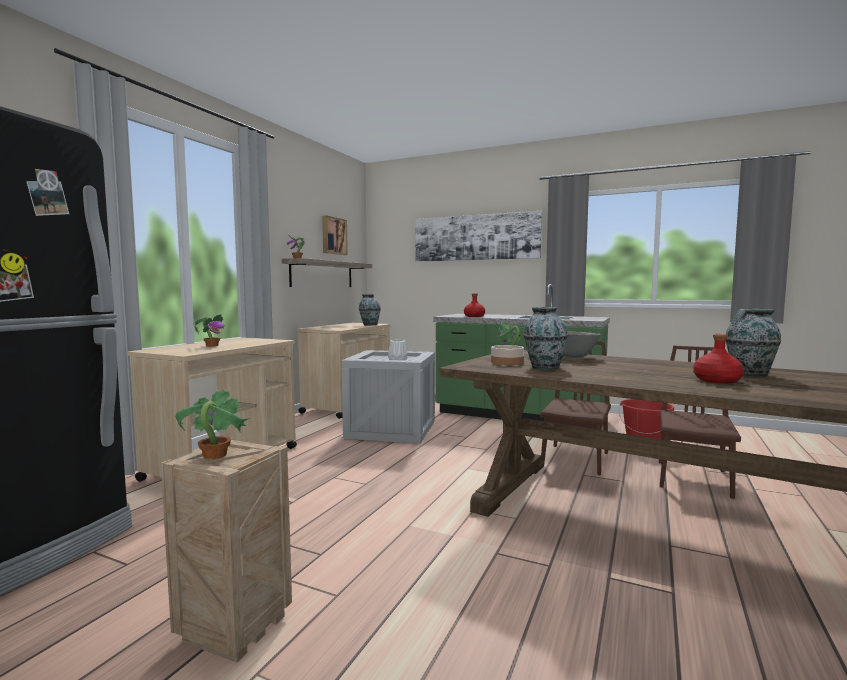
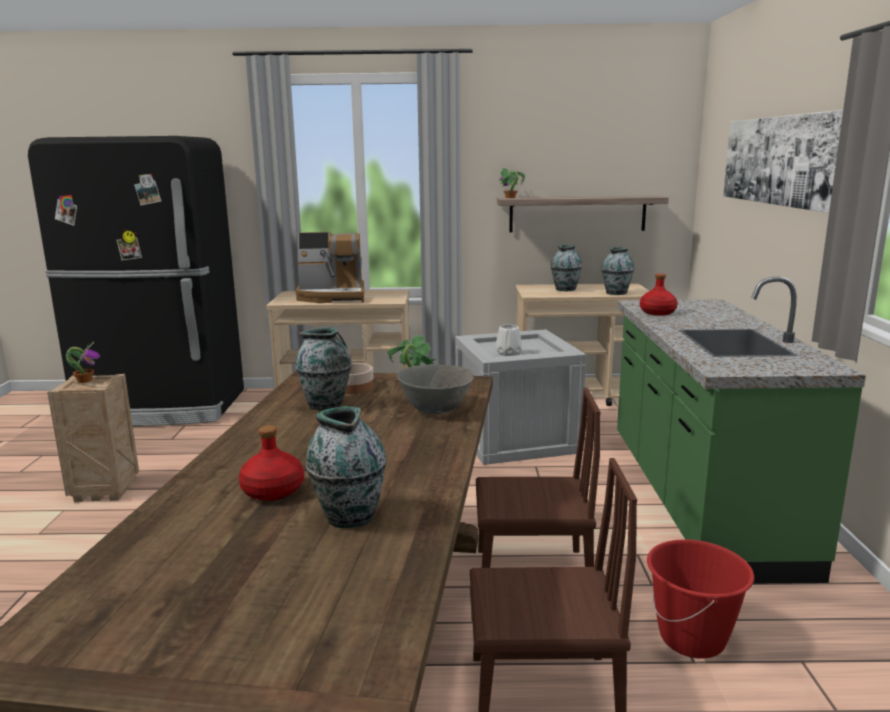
camera: 65 degrees right, 10 degrees up
potted plant [193,314,225,347] -> coffee machine [296,232,364,303]
picture [322,215,348,255] -> none
none -> vase [550,245,582,291]

